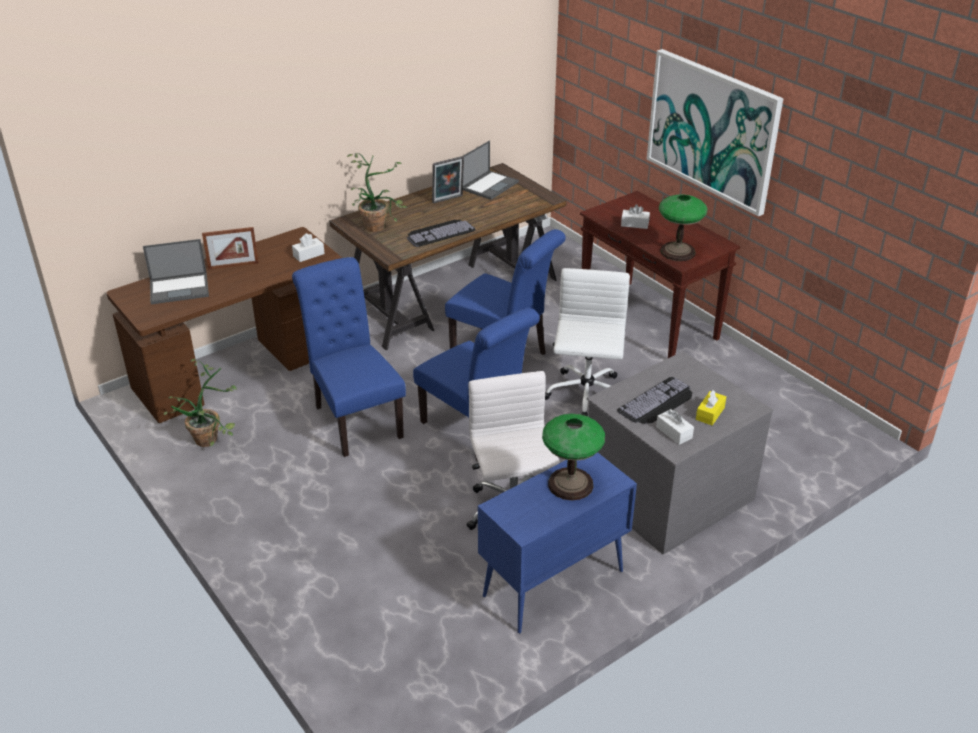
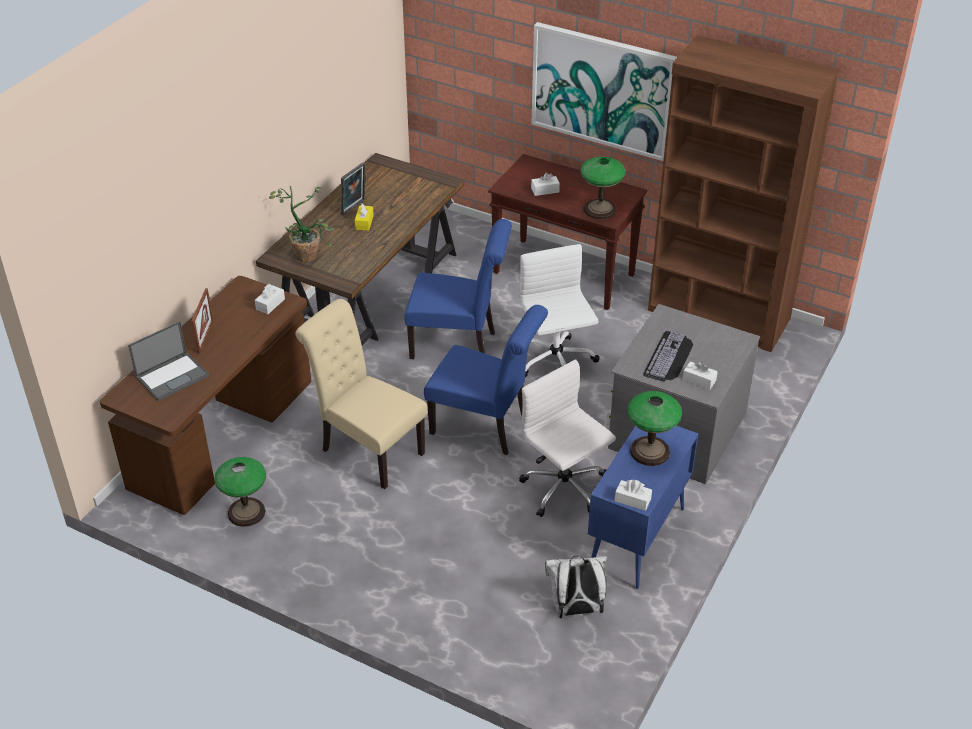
camera: 25 degrees left, 5 degrees up
potted plant [164,359,237,447] -> table lamp [214,457,266,527]
picture frame [202,227,259,270] -> picture frame turned 45 degrees counterclockwise [191,288,213,354]
blue chair [292,257,406,457] -> beige chair [295,299,428,489]
keyboard [407,220,475,247] -> none
laptop [463,141,519,200] -> none
yellow tissue box [696,390,726,425] -> yellow tissue box moved to [355,204,374,231]
none -> white backpack [545,555,607,619]
none -> white tissue box [615,480,652,511]
none -> brown bookcase [648,35,840,352]

